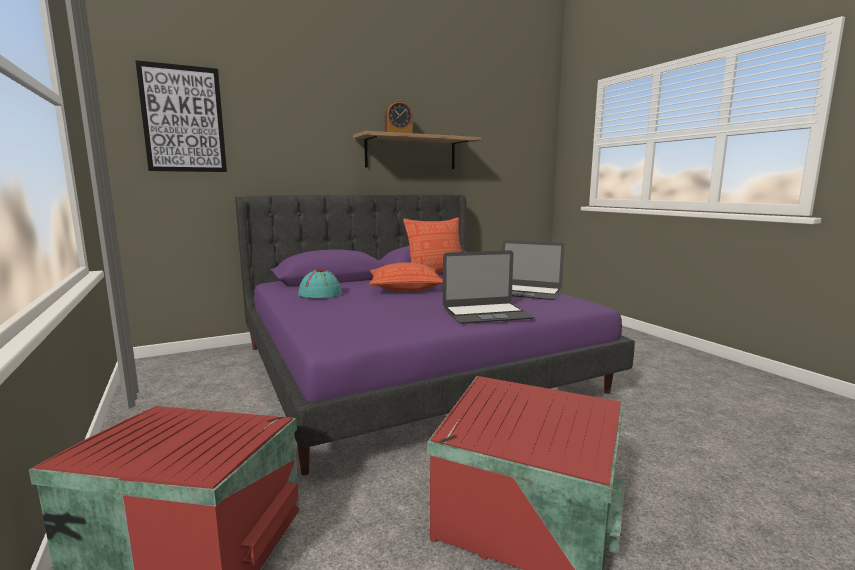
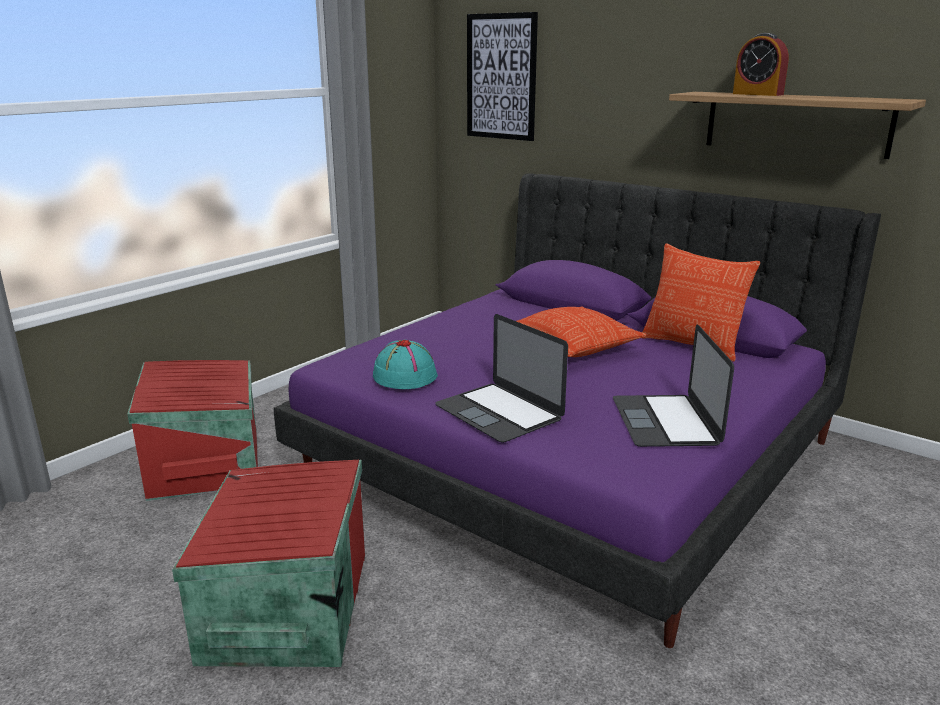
camera: 65 degrees right, 10 degrees up
turquoise hat [298,269,342,298] -> turquoise hat moved to [373,340,438,389]

